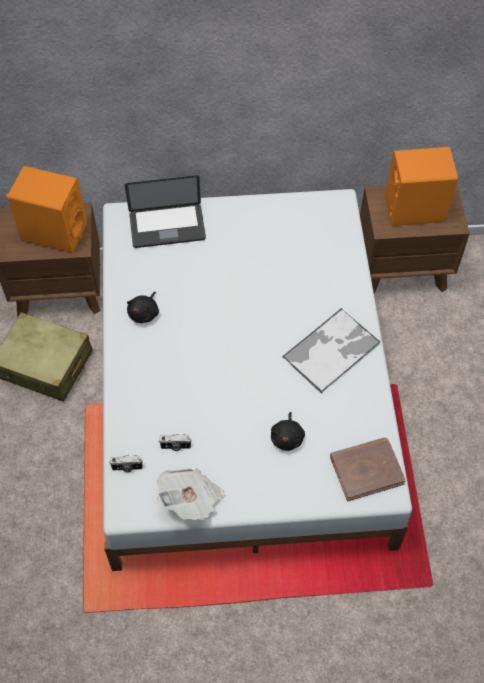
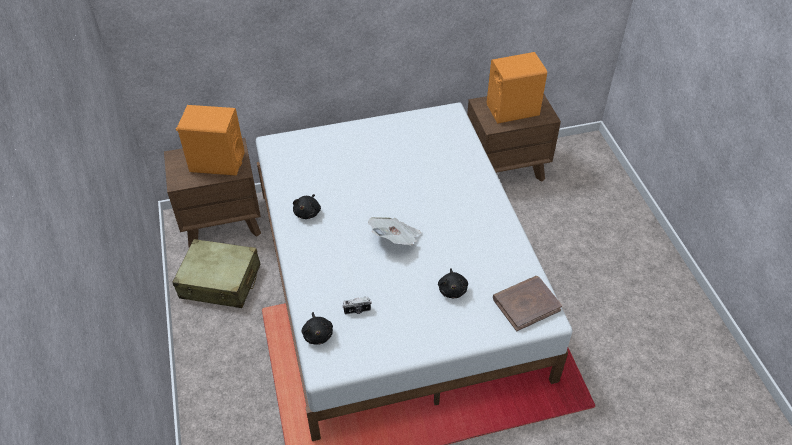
camera: 10 degrees left, 10 degrees down
camera [109,455,143,472] -> black plush toy [301,312,333,345]
laptop [125,175,206,248] -> none
newspaper [156,468,225,520] -> newspaper moved to [368,217,421,245]
tray [282,308,381,394] -> none

